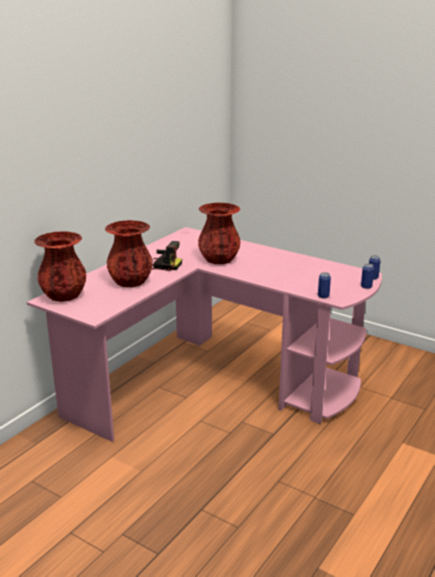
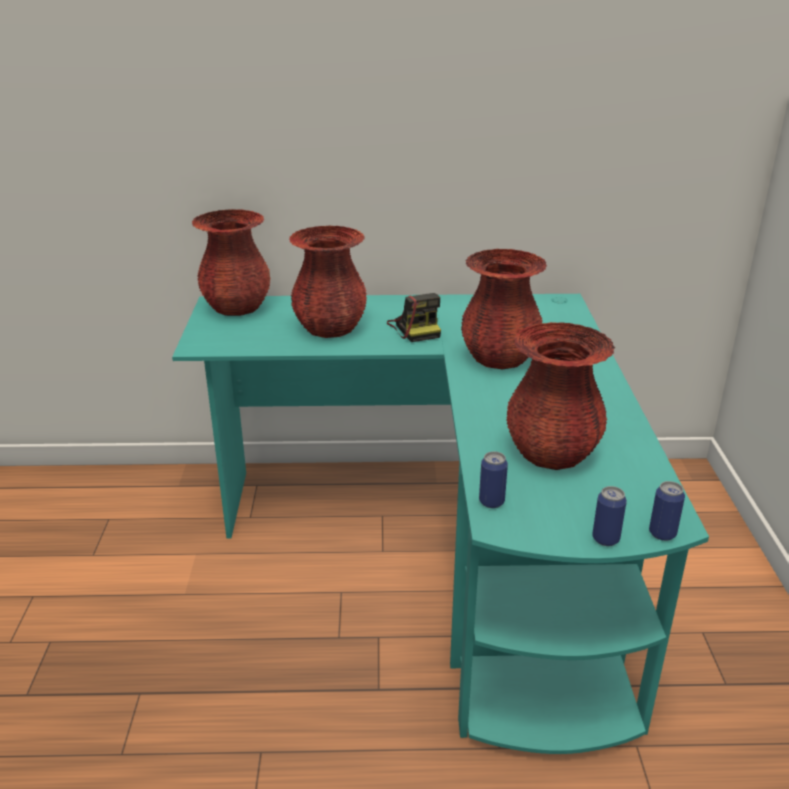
camera: 55 degrees right, 5 degrees up
pink desk [27,227,382,442] -> turquoise desk [172,294,709,754]
none -> red vase [506,322,615,470]

